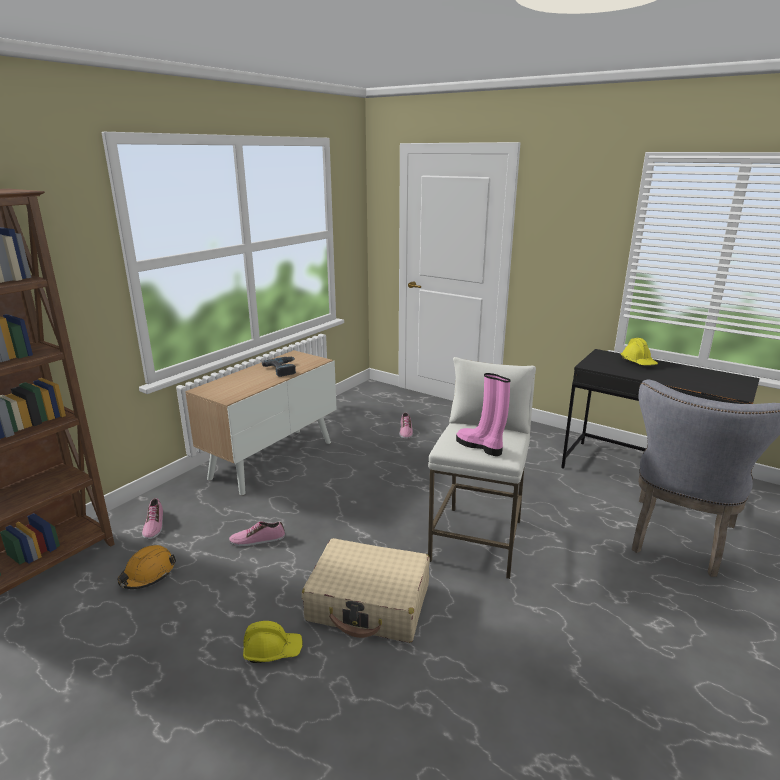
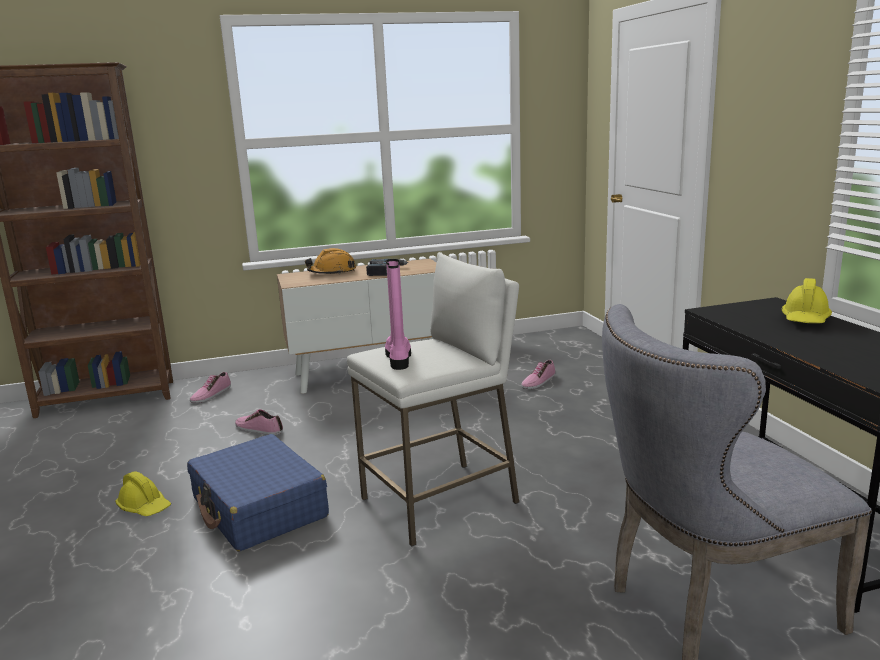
camera: 40 degrees right, 5 degrees down
orange hard hat [117,545,176,589] -> orange hard hat moved to [305,248,356,275]
beige suitcase [302,538,430,643] -> blue suitcase [187,434,329,551]

